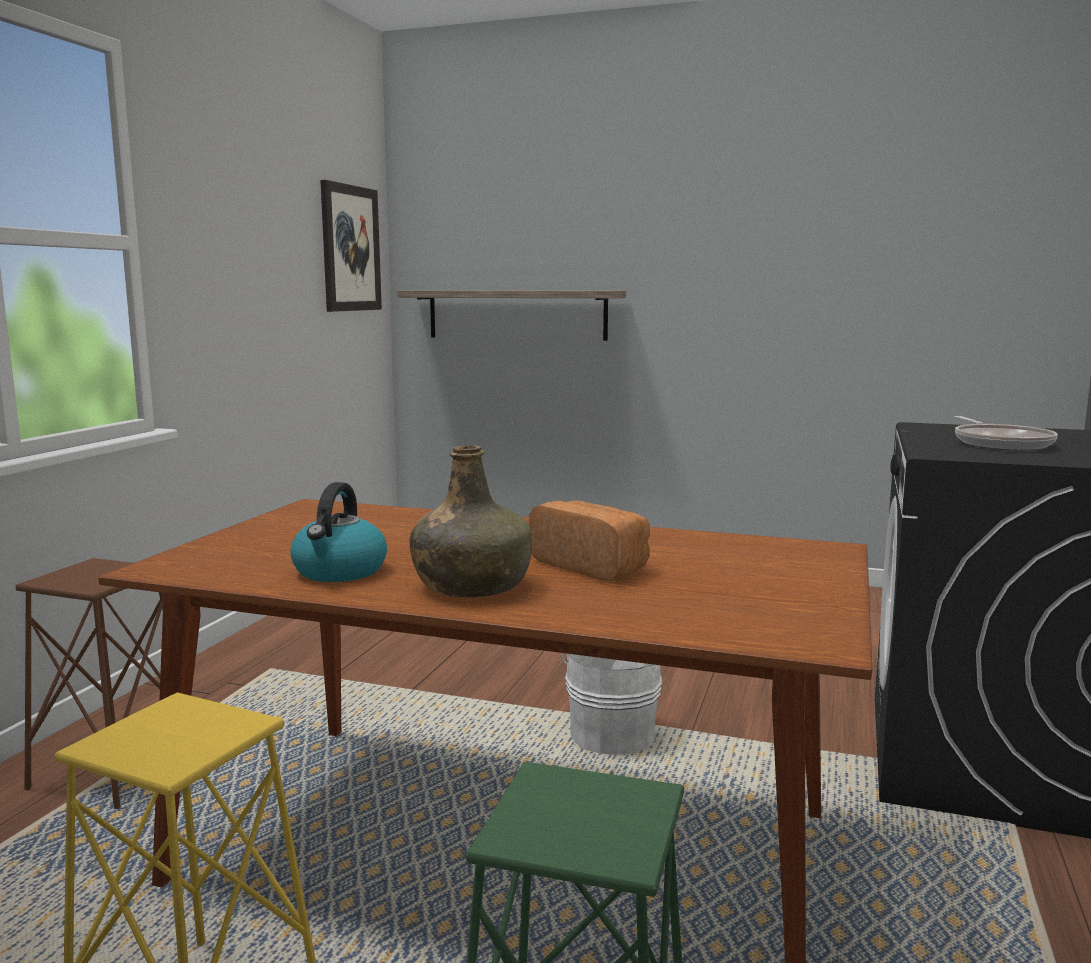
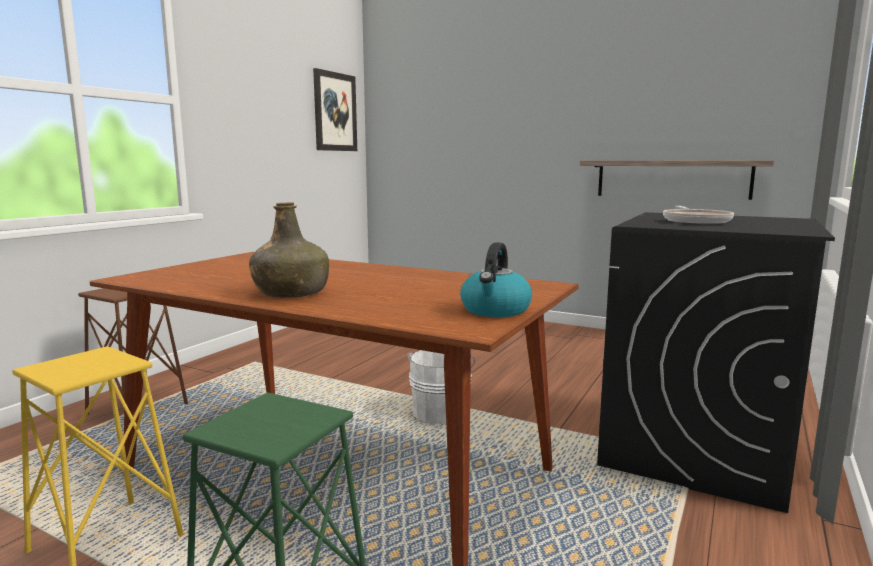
camera: 10 degrees right, 0 degrees up
kettle [290,482,387,582] -> kettle moved to [460,242,532,317]
shelf [397,290,626,341] -> shelf moved to [580,160,774,200]
bread [529,501,650,581] -> none

